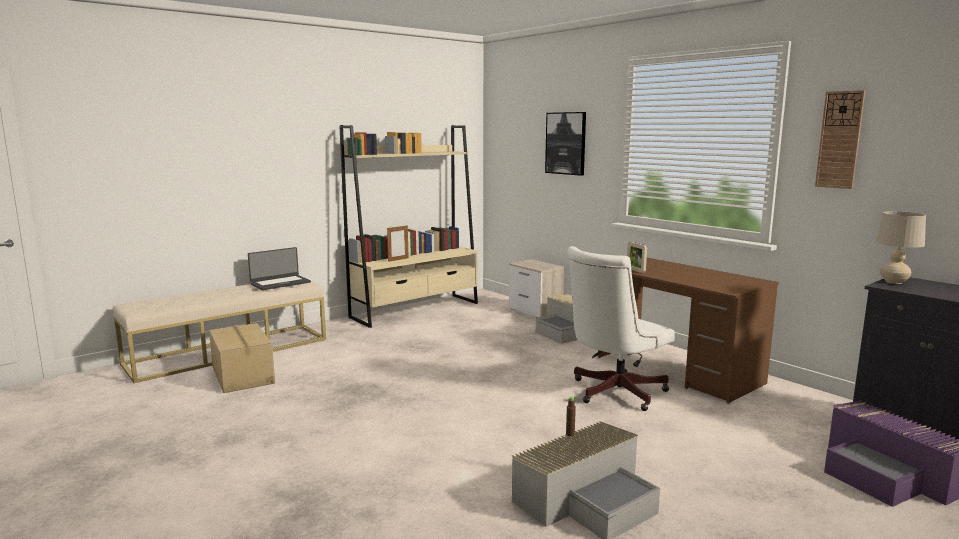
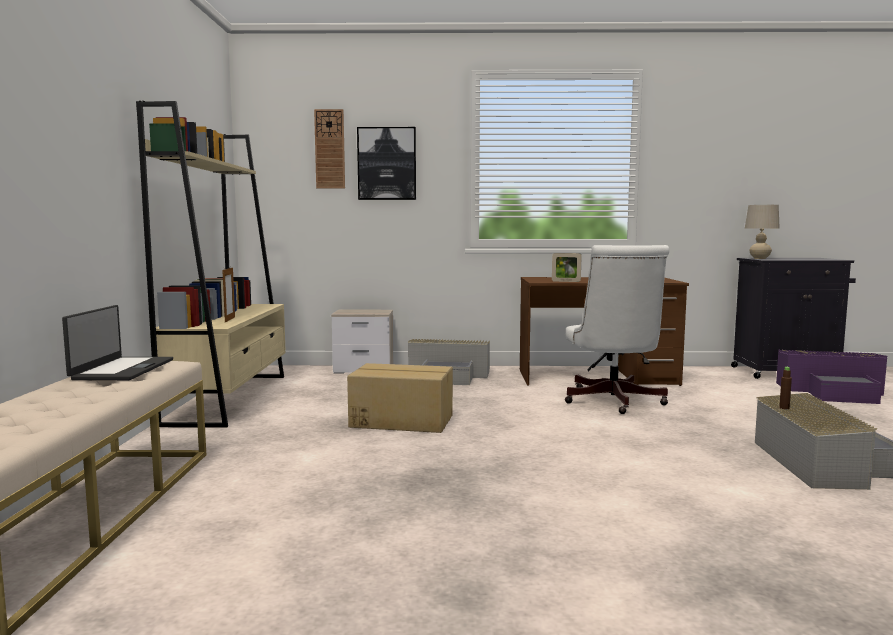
camera: 50 degrees left, 5 degrees down
cardboard box [209,323,275,393] -> cardboard box moved to [347,363,453,433]
wall clock [815,90,866,189] -> wall clock moved to [314,109,345,188]

